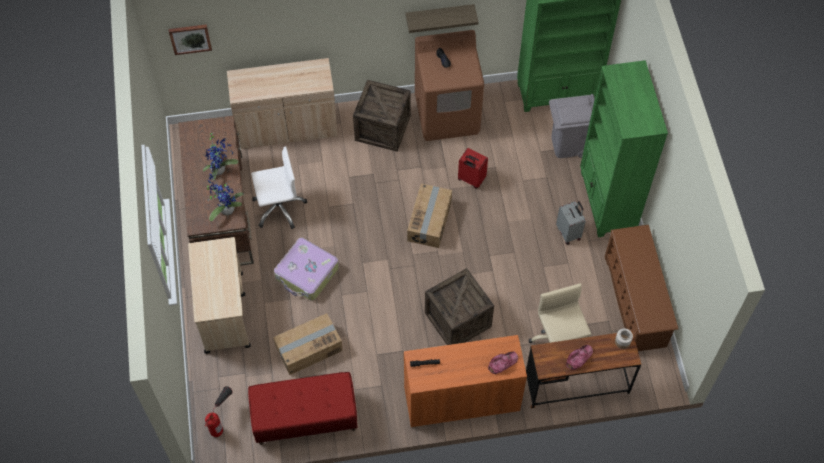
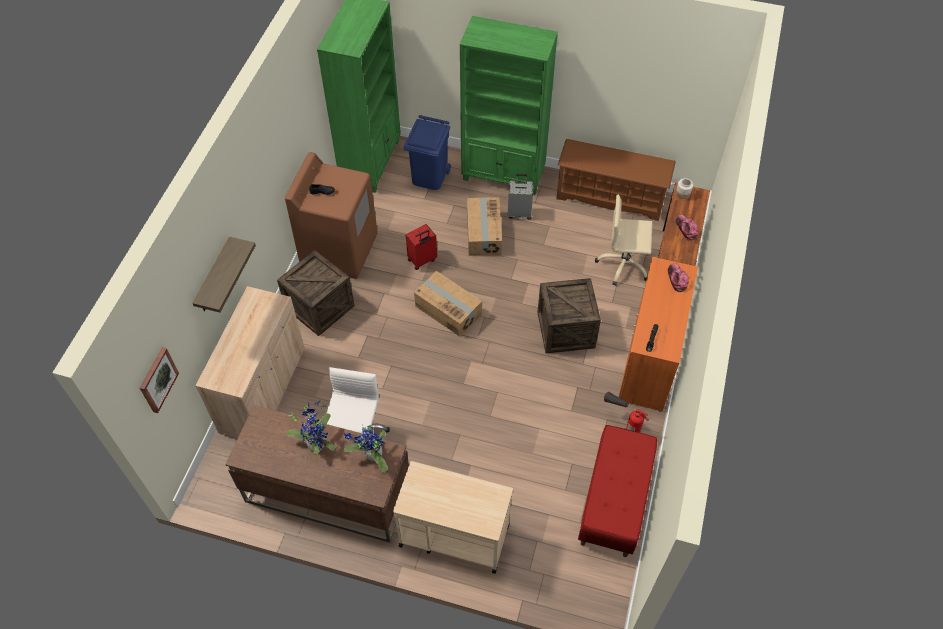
camera: 65 degrees left, 5 degrees down
fire extinguisher [205,386,233,437] -> fire extinguisher moved to [604,392,649,432]
cardboard box [273,313,343,375] -> cardboard box moved to [467,197,502,256]
suitcase [274,238,339,301] -> none
shelf [406,4,478,33] -> shelf moved to [193,237,256,313]
grey trash can [549,94,595,158] -> blue trash can [403,115,451,190]

